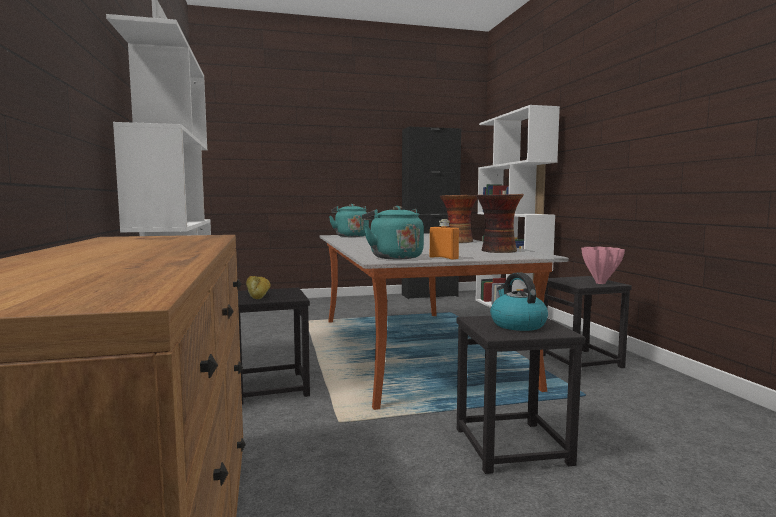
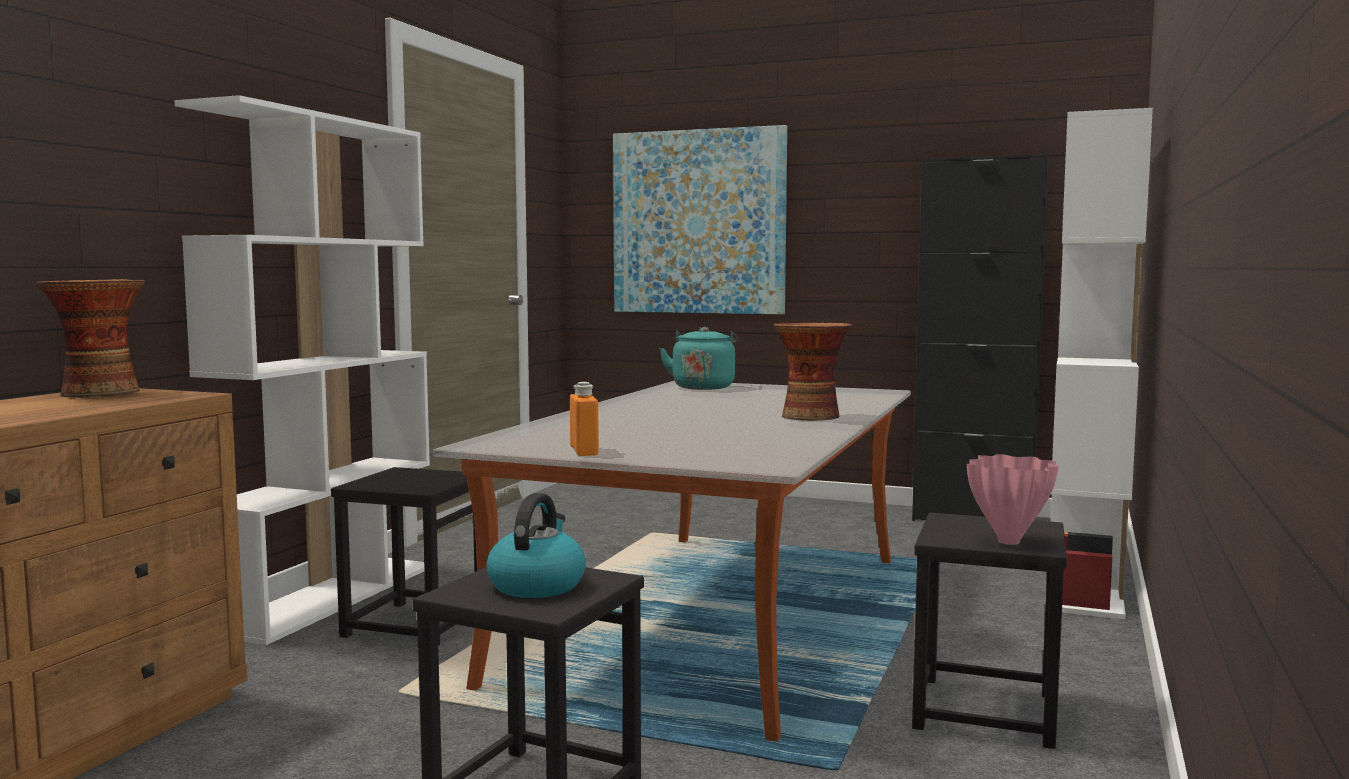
camera: 35 degrees right, 0 degrees up
bread [246,276,271,299] -> none
turquoise kettle [362,206,424,259] -> none
vase [476,194,524,253] -> vase moved to [36,279,145,398]
none -> picture [613,125,787,314]

